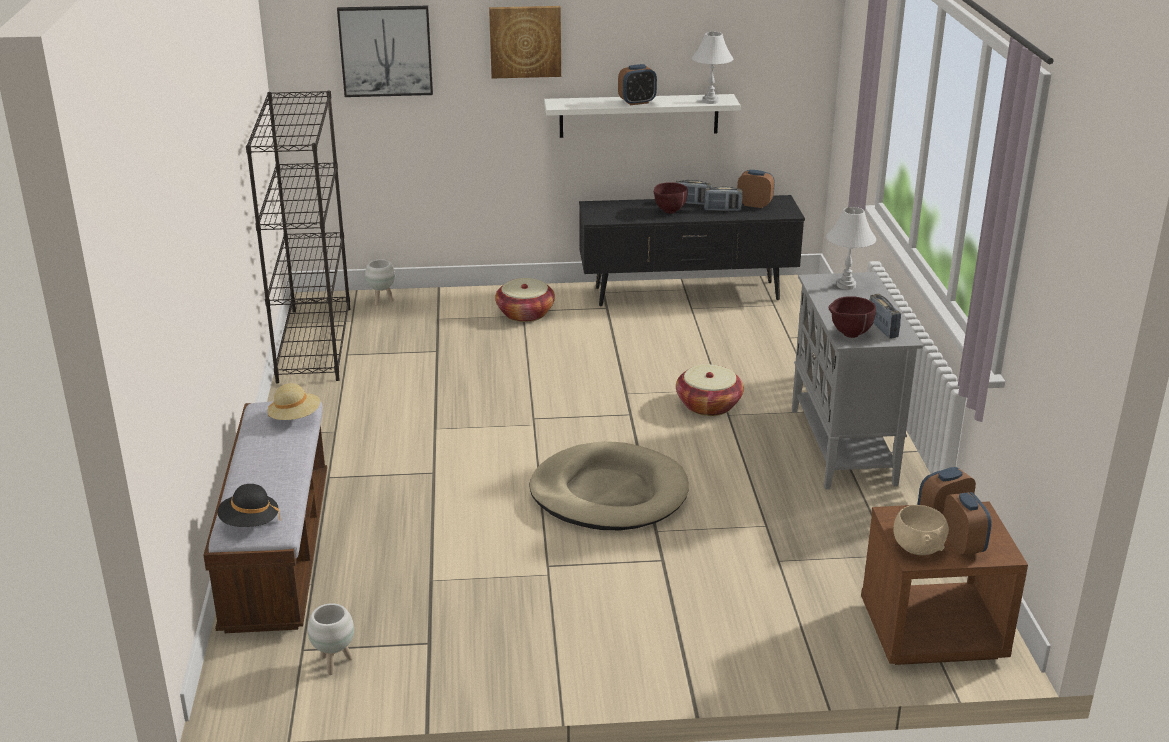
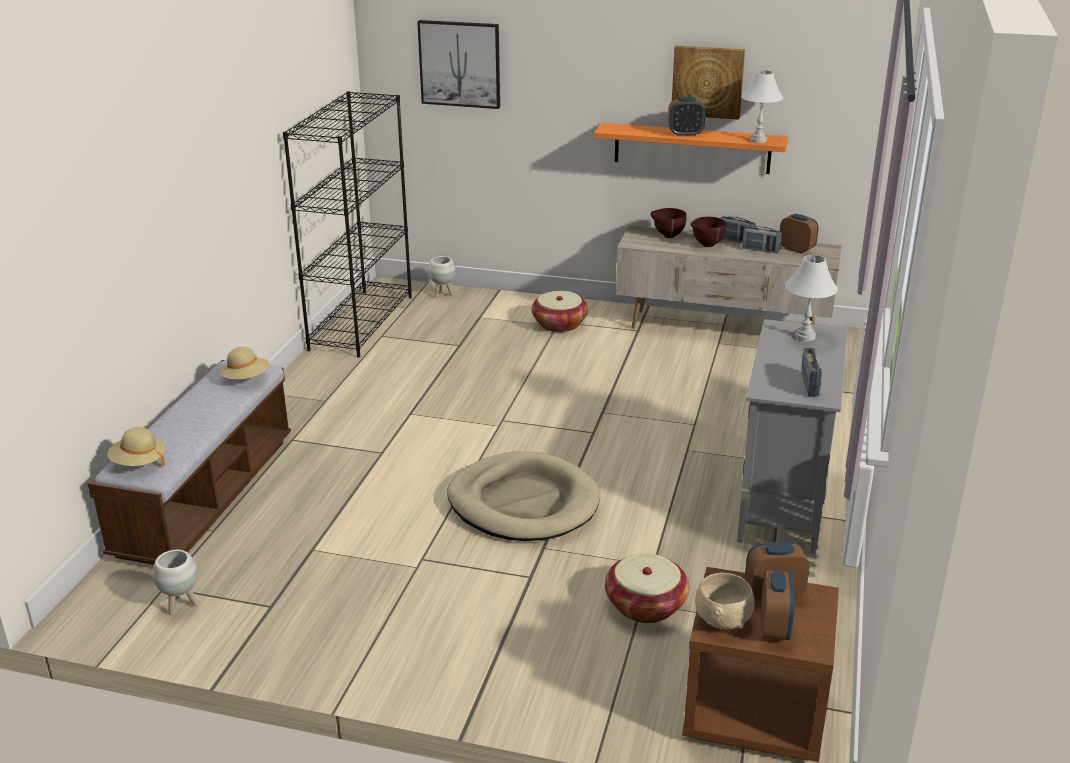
camera: 20 degrees right, 0 degrees up
black hat [217,484,281,527] -> beige hat [108,427,166,466]
picture [489,6,561,79] -> picture moved to [672,46,745,120]
white shelf [544,94,740,138] -> orange shelf [594,123,789,174]
black tv stand [579,195,805,306] -> beige tv stand [616,225,842,328]
basket [676,364,744,416] -> basket moved to [605,553,689,623]
brown bowl [829,296,876,338] -> brown bowl moved to [651,208,687,238]

